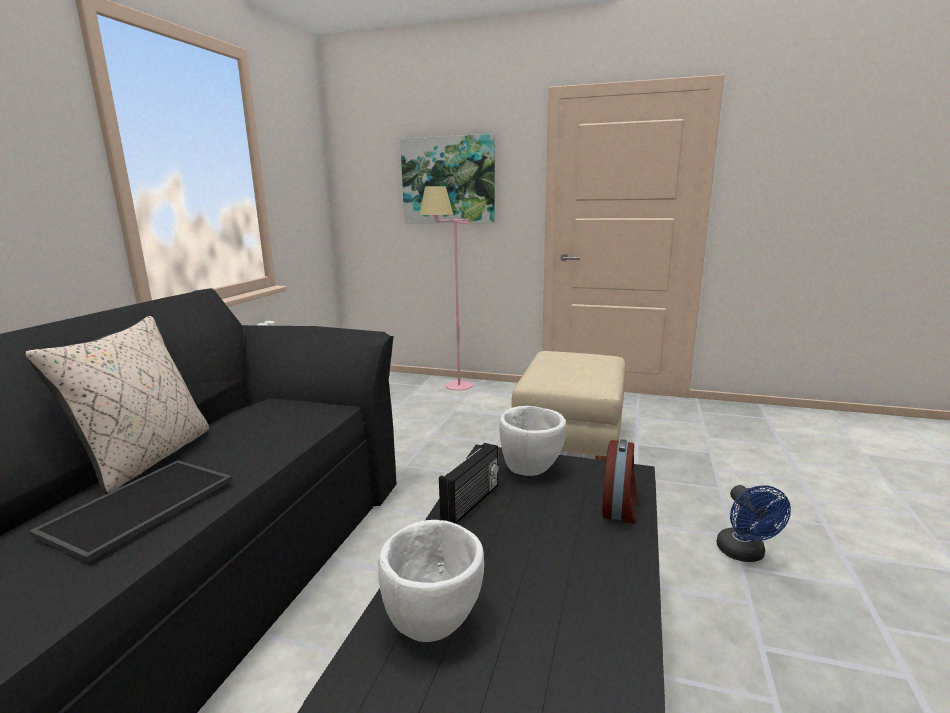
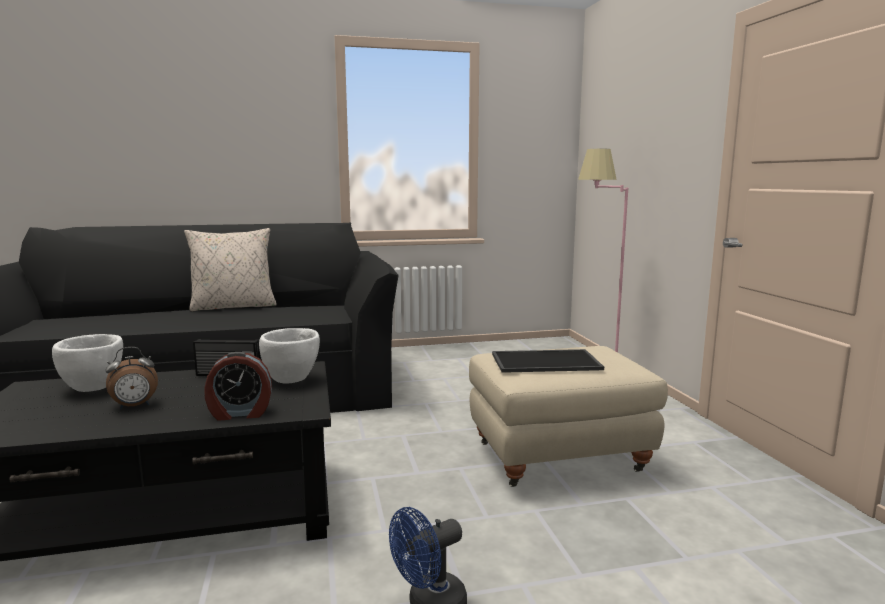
camera: 60 degrees right, 5 degrees down
tray [29,460,232,562] -> tray moved to [492,349,604,373]
picture [400,134,495,223] -> none
none -> alarm clock [105,347,158,409]

